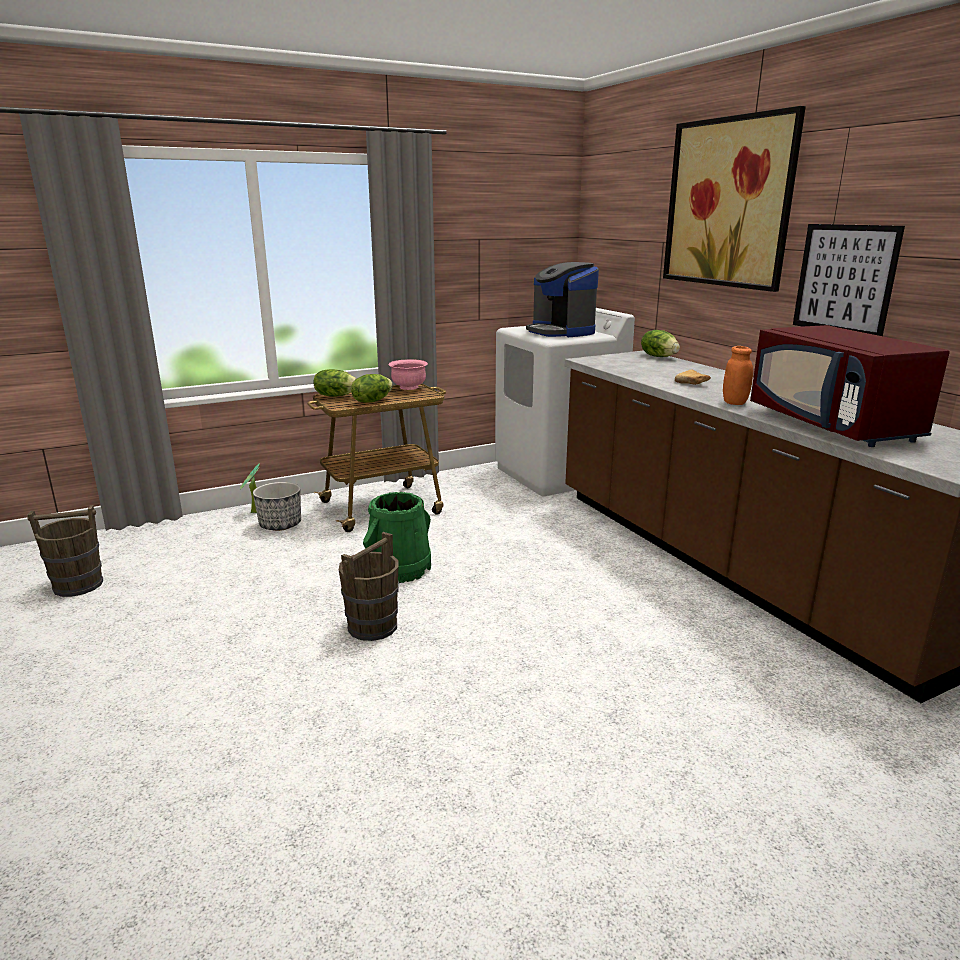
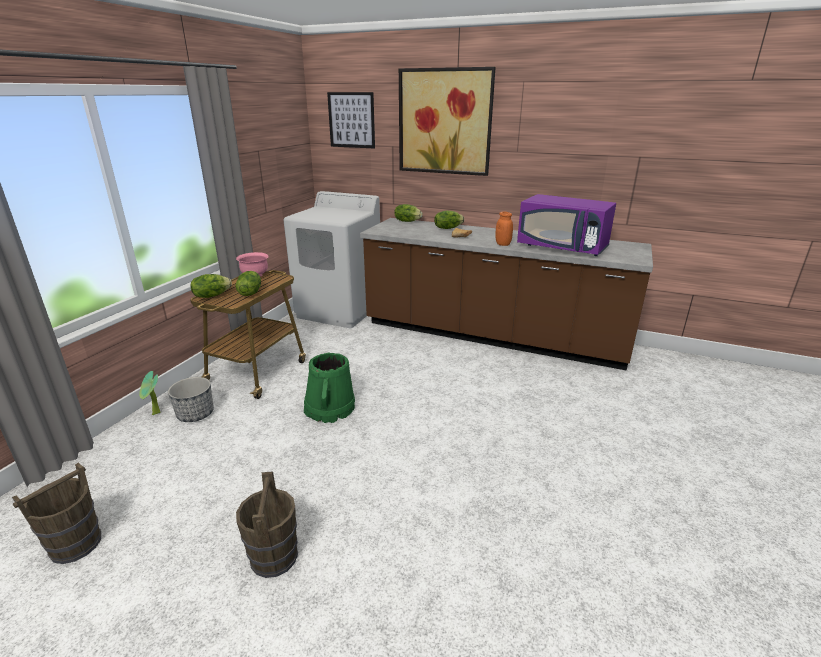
camera: 40 degrees left, 5 degrees up
brown bucket [339,532,399,641] -> brown bucket moved to [236,471,298,578]
coffee machine [526,262,599,337] -> none
red microwave [750,325,950,447] -> purple microwave [517,194,616,256]
picture [793,224,905,336] -> picture moved to [327,92,375,148]
none -> lettuce [434,210,464,229]

